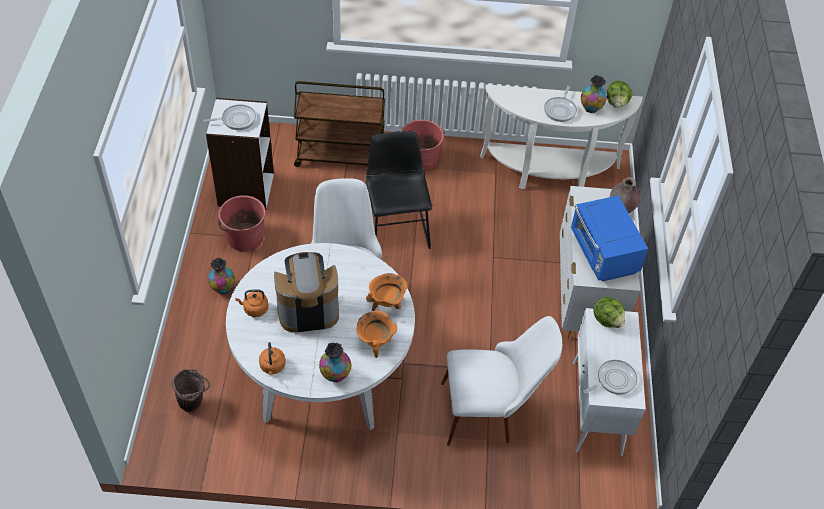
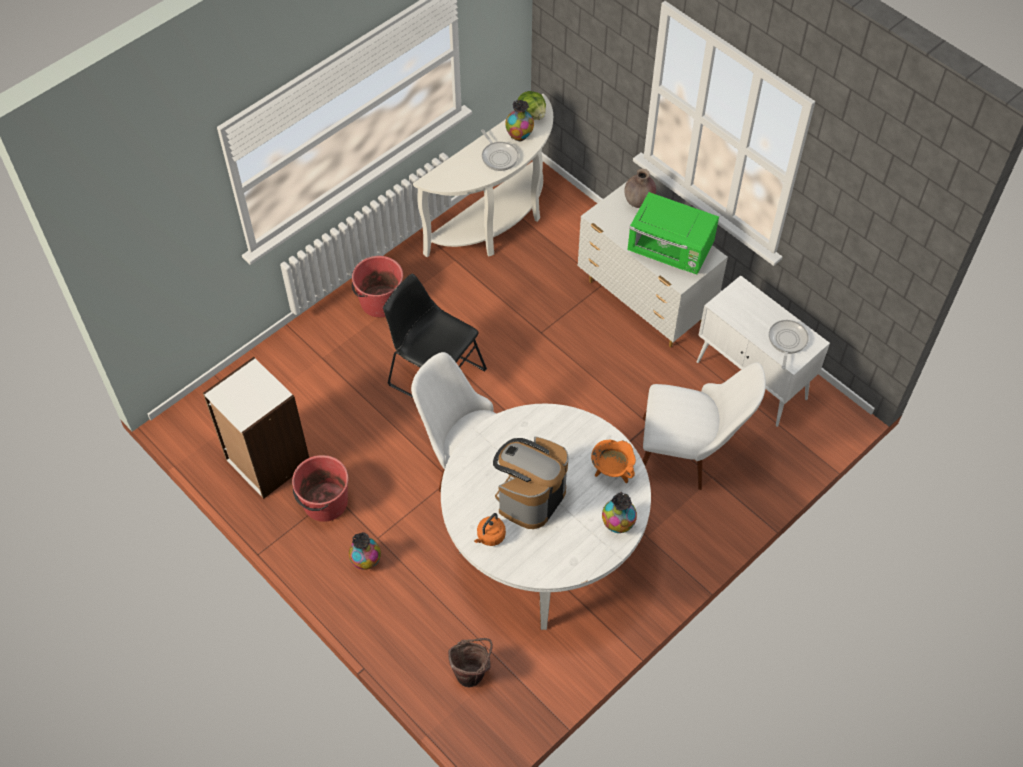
camera: 45 degrees left, 5 degrees up
frying pan [203,104,256,130] -> none
orange kettle [259,342,286,375] -> none
brown cart [294,81,385,167] -> none
orange cooking pot [366,273,408,311] -> none
white chair [441,316,562,446] -> white chair turned 60 degrees clockwise [643,362,766,490]
blue microwave [571,195,648,281] -> green microwave [627,192,719,275]
lettuce [594,297,625,328] -> none

